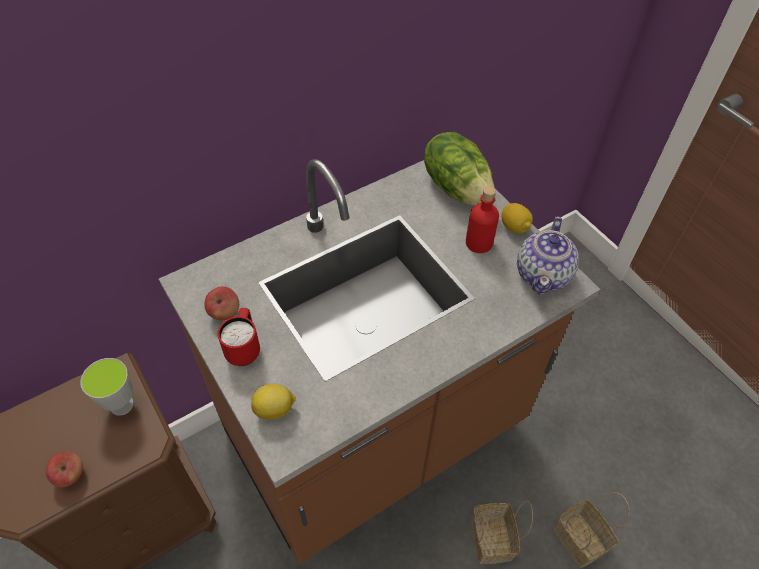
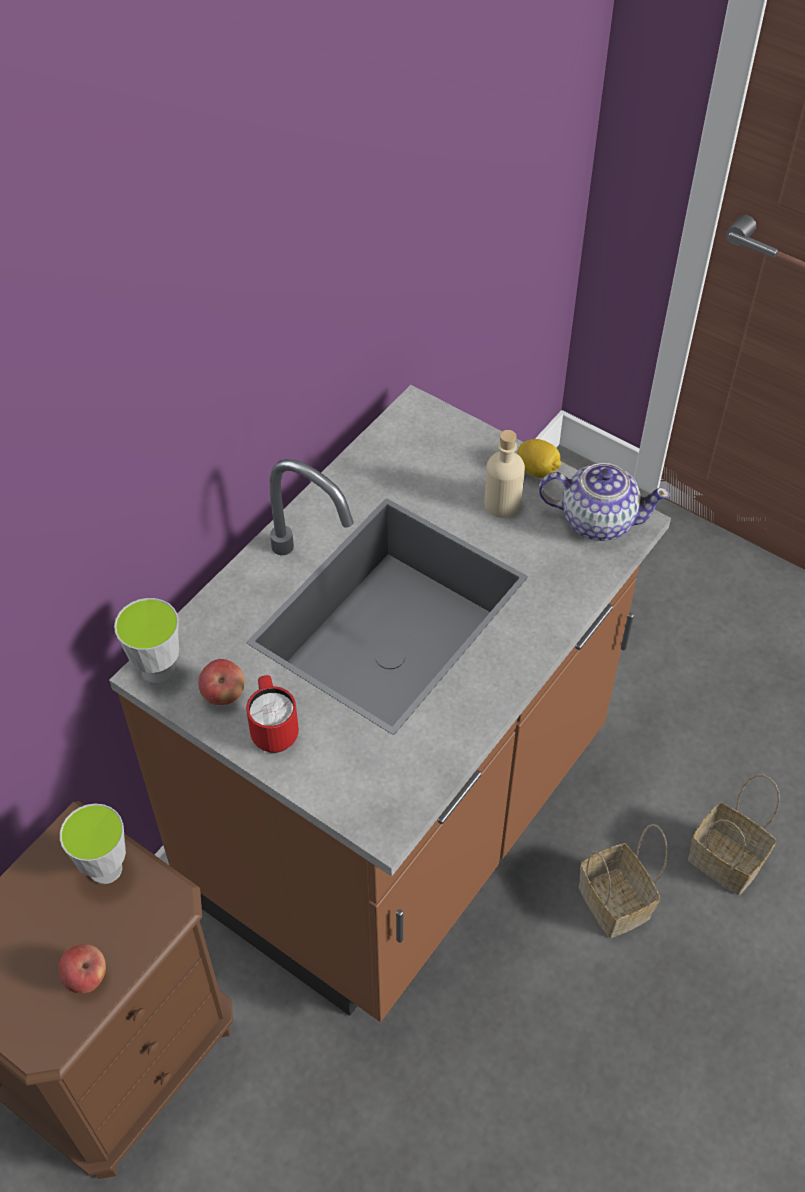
camera: 20 degrees left, 0 degrees up
lemon [252,384,296,420] -> none
lettuce [424,132,495,206] -> none
red bottle [466,186,499,253] -> beige bottle [485,430,525,518]
teapot [517,216,579,294] -> teapot turned 75 degrees counterclockwise [538,463,670,541]
none -> cup [114,598,179,685]

